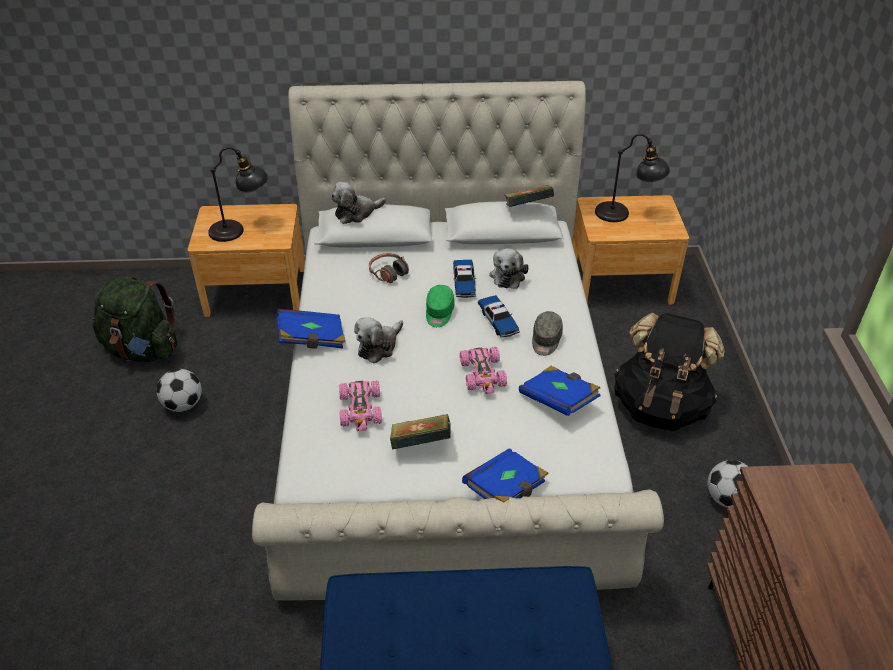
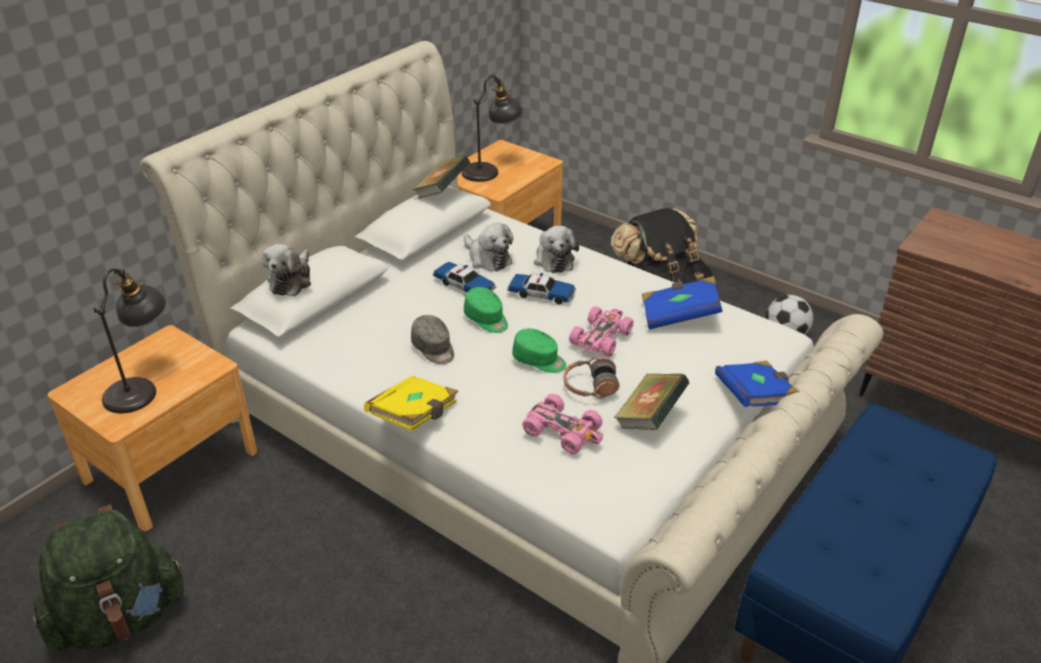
camera: 50 degrees left, 5 degrees down
football [156,369,202,412] -> none
blue book [277,309,345,349] -> yellow book [364,375,459,431]
plush toy [354,317,403,363] -> plush toy moved to [534,226,579,273]
headphones [369,253,409,283] -> headphones moved to [564,357,620,399]
pink toy car [460,347,507,394] -> pink toy car turned 90 degrees counterclockwise [569,306,634,357]
grey cap [532,311,563,356] -> grey cap moved to [411,315,454,364]
none -> green cap [512,328,566,373]

